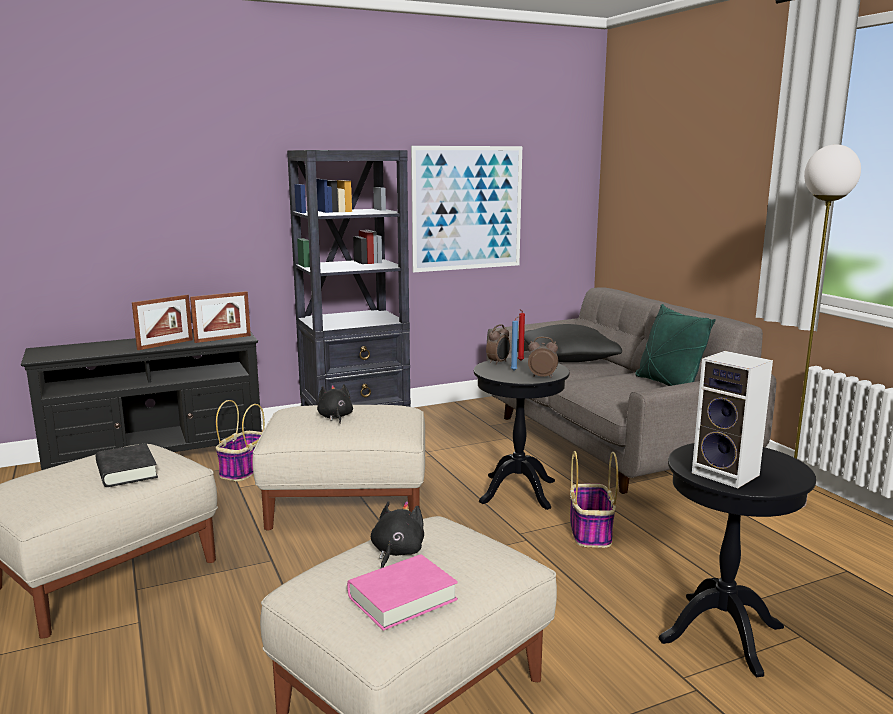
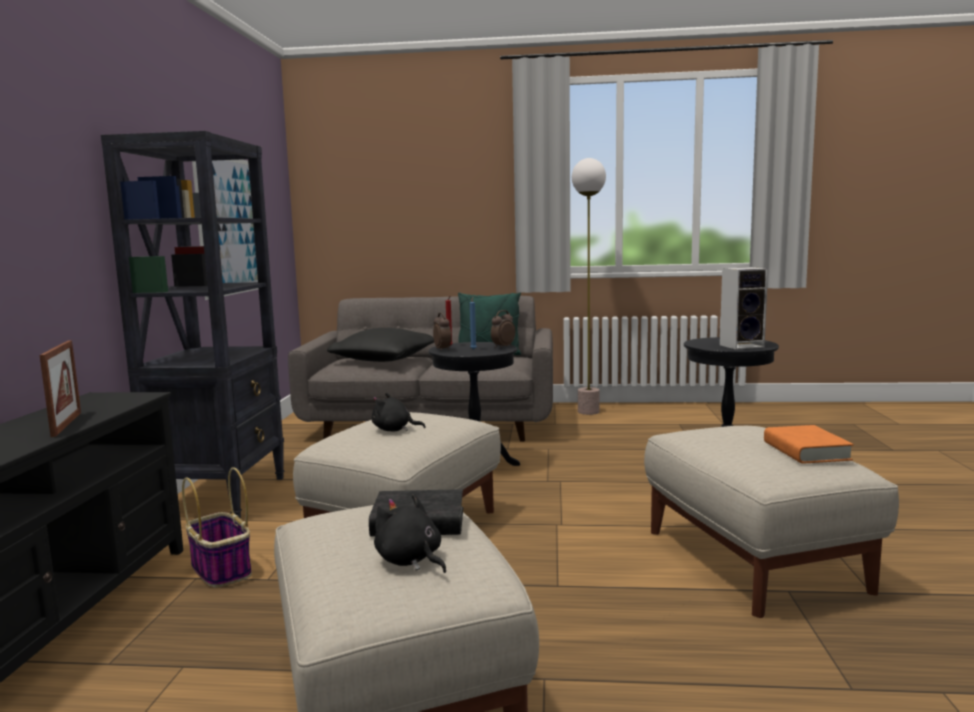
camera: 60 degrees left, 5 degrees down
picture frame [190,291,251,343] -> none
pink book [347,554,458,630] -> orange book [764,425,854,464]
black plush toy [371,501,424,568] -> black plush toy moved to [374,494,446,573]
basket [570,451,618,548] -> none

